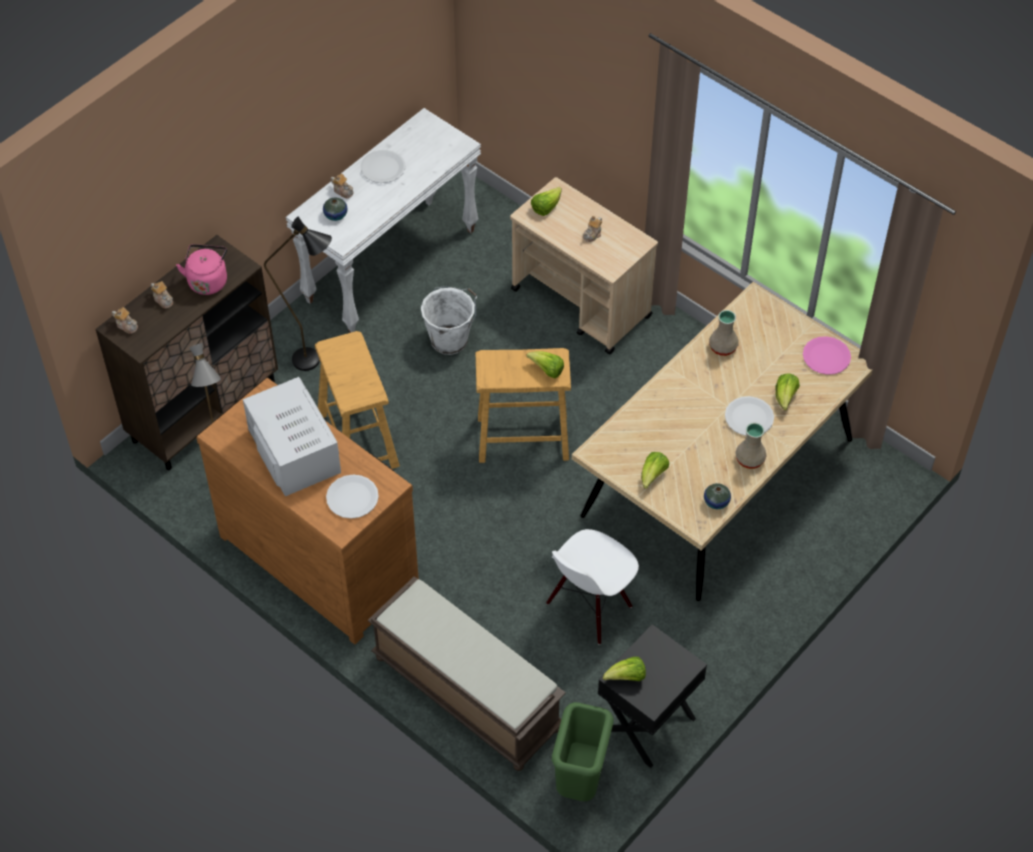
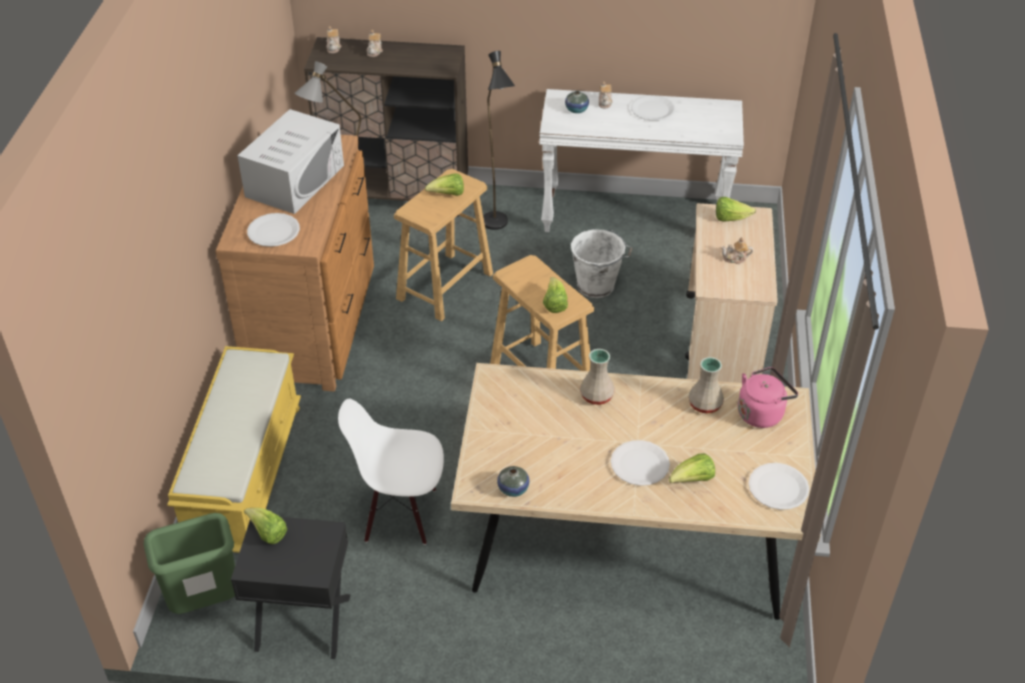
camera: 55 degrees right, 10 degrees down
pink kettle [176,244,227,295] -> pink kettle moved to [738,367,798,428]
brown bench [367,576,566,771] -> yellow bench [167,346,301,553]
lettuce [641,452,669,489] -> lettuce moved to [425,173,464,196]
beige vase [735,423,766,469] -> beige vase moved to [580,349,615,405]
pink plate [803,336,851,375] -> white plate [748,463,809,510]

